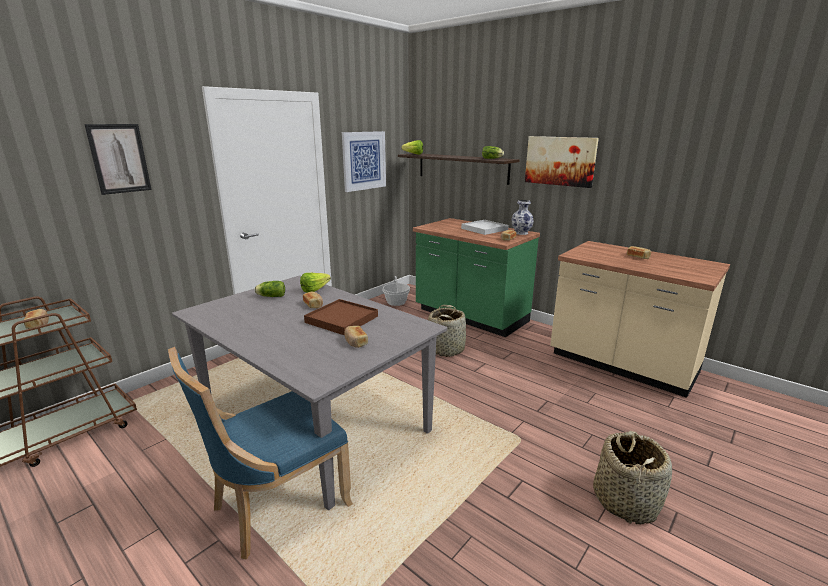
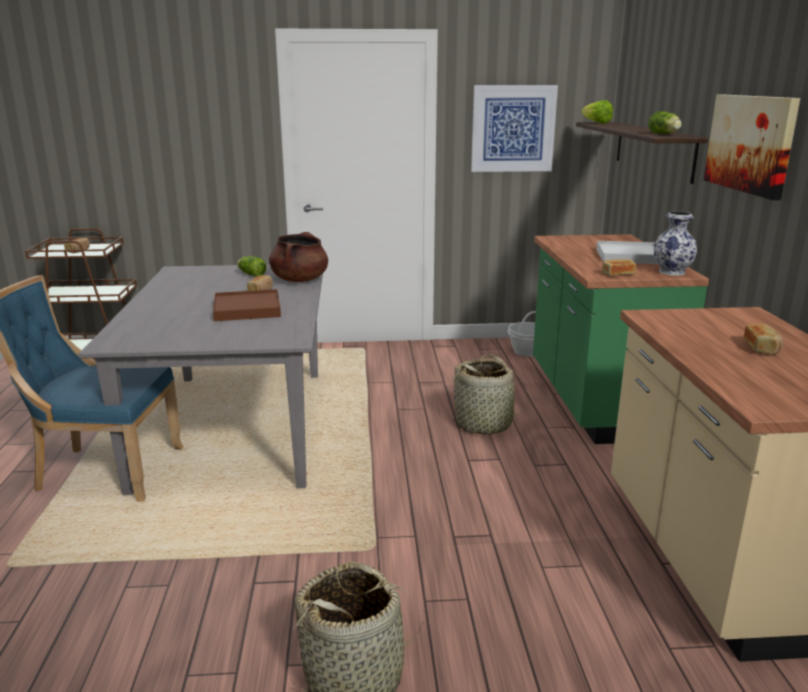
camera: 45 degrees right, 0 degrees up
picture [84,124,152,195] -> none
lettuce [300,273,331,293] -> brown cooking pot [269,232,328,282]
bread [344,326,368,348] -> none

